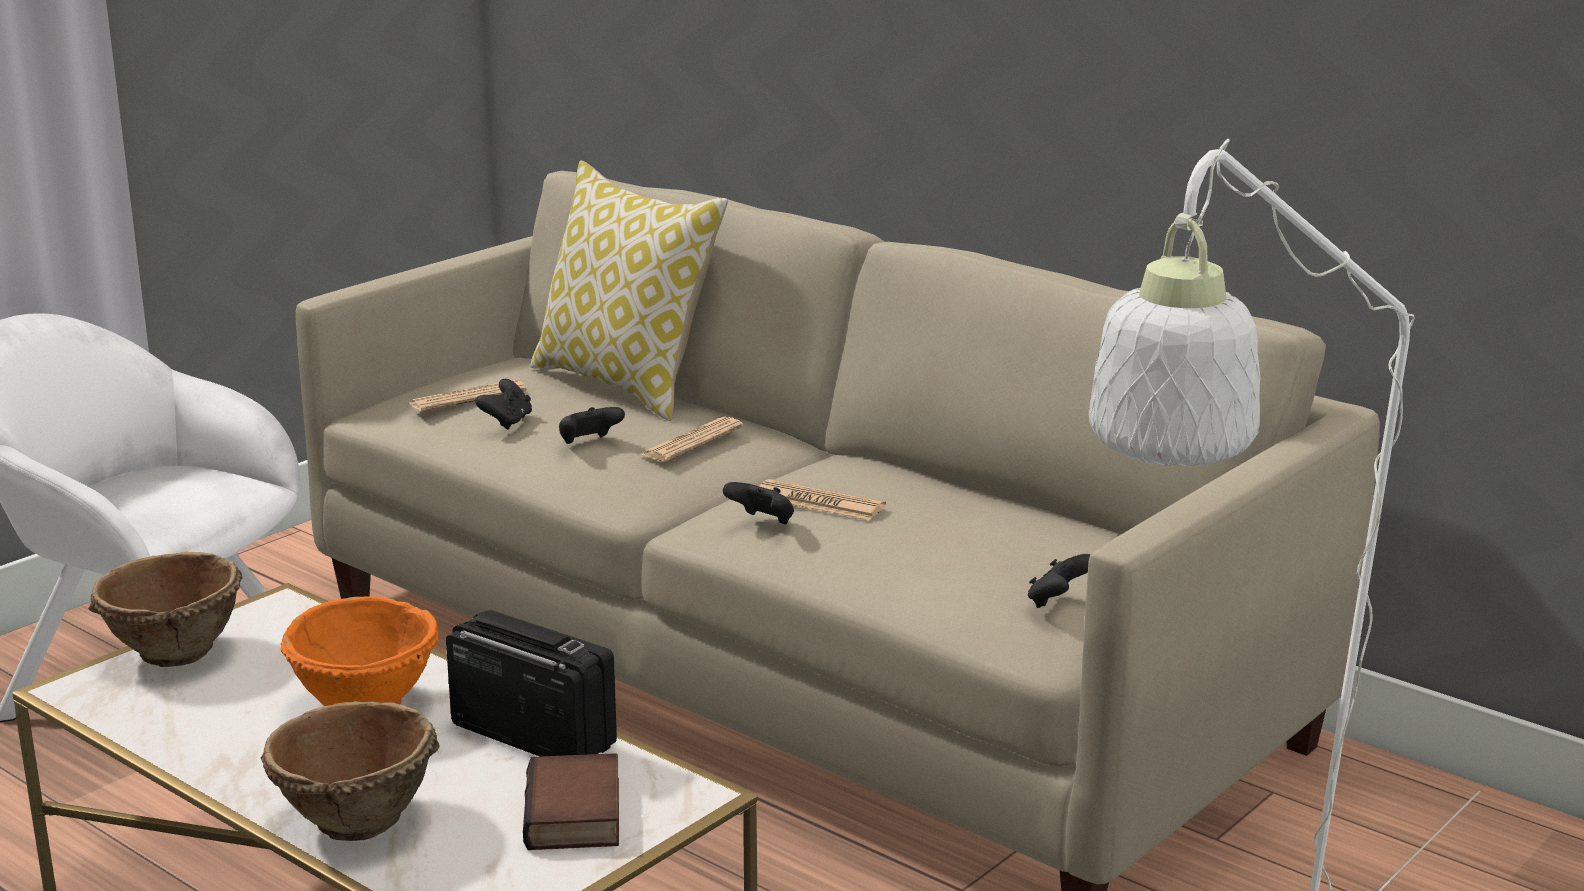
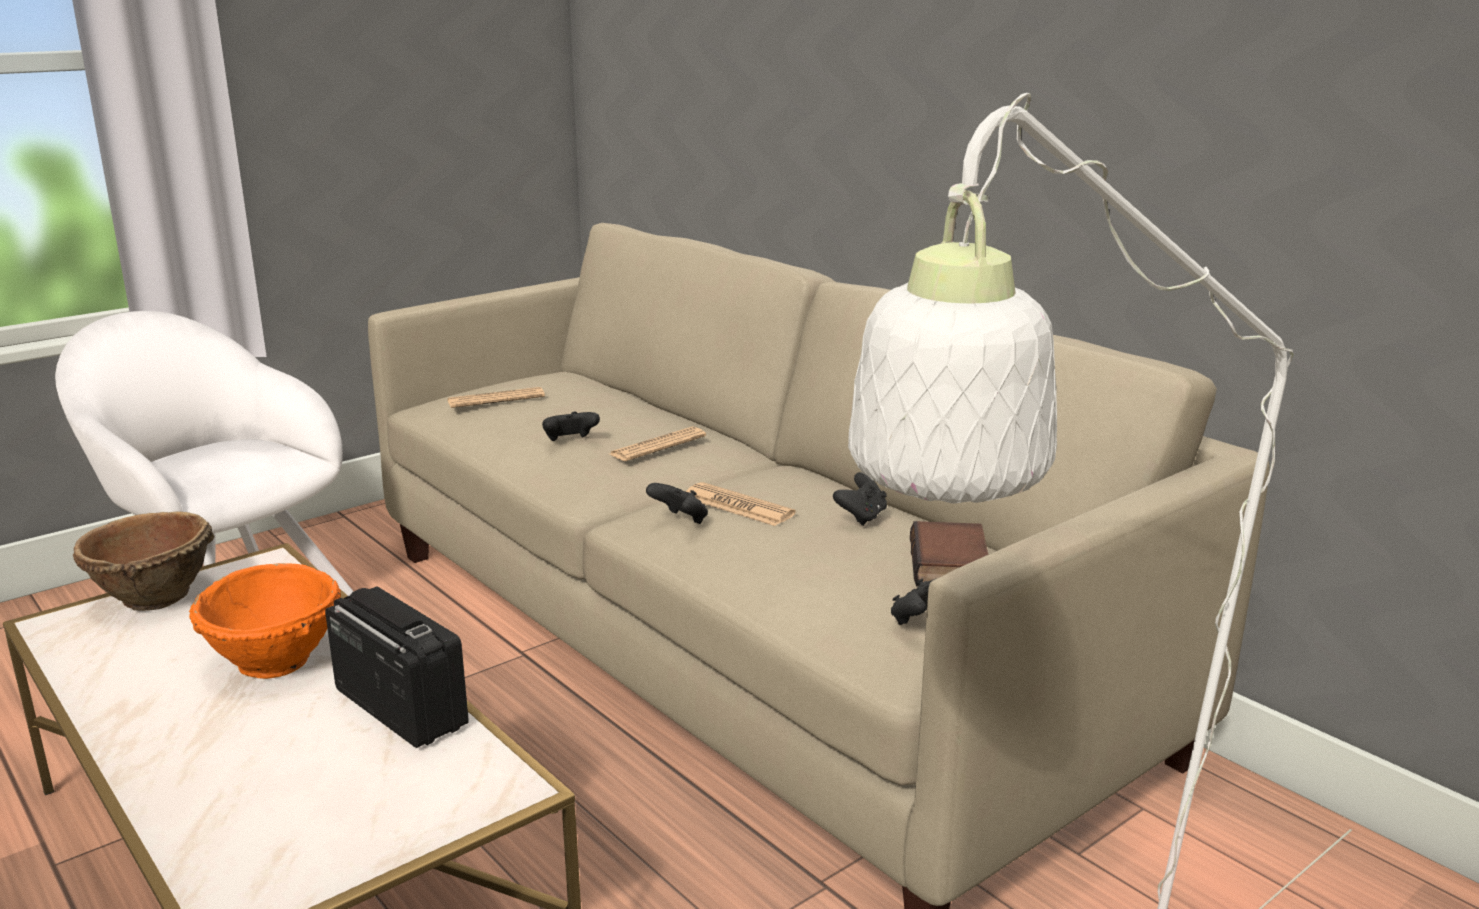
camera: 10 degrees right, 0 degrees up
brown bowl [261,701,440,841] -> none
black game controller [475,379,532,429] -> black game controller moved to [833,472,887,526]
book [523,753,619,850] -> book moved to [910,521,988,586]
pillow [530,161,728,421] -> none

